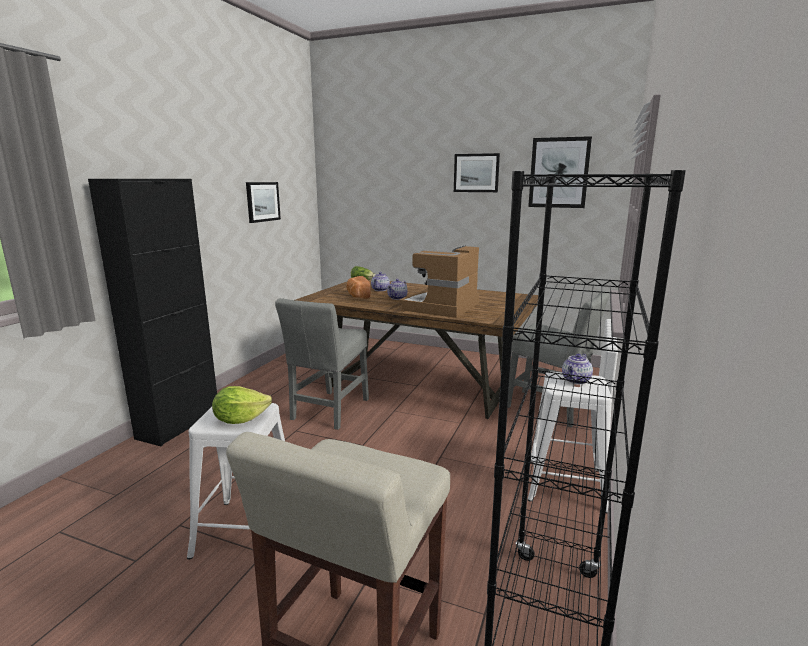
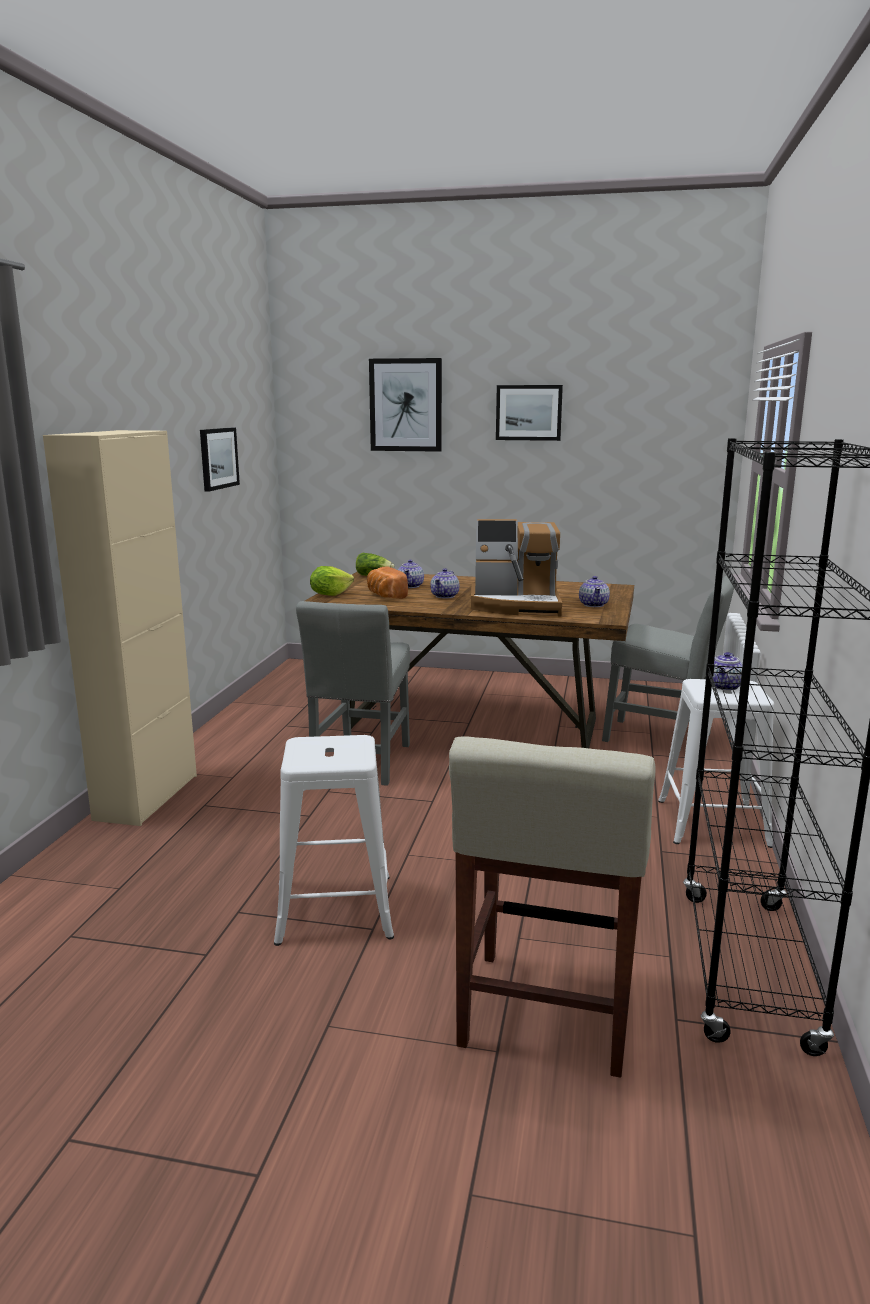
camera: 10 degrees left, 0 degrees up
black cabinet [88,179,217,446] -> beige cabinet [43,430,197,826]
lettuce [212,386,272,424] -> lettuce moved to [310,566,354,596]
coffee machine [399,245,479,318] -> coffee machine turned 105 degrees counterclockwise [471,519,562,616]
picture [528,136,592,208] -> picture moved to [369,358,442,452]
none -> teapot [579,576,610,607]

